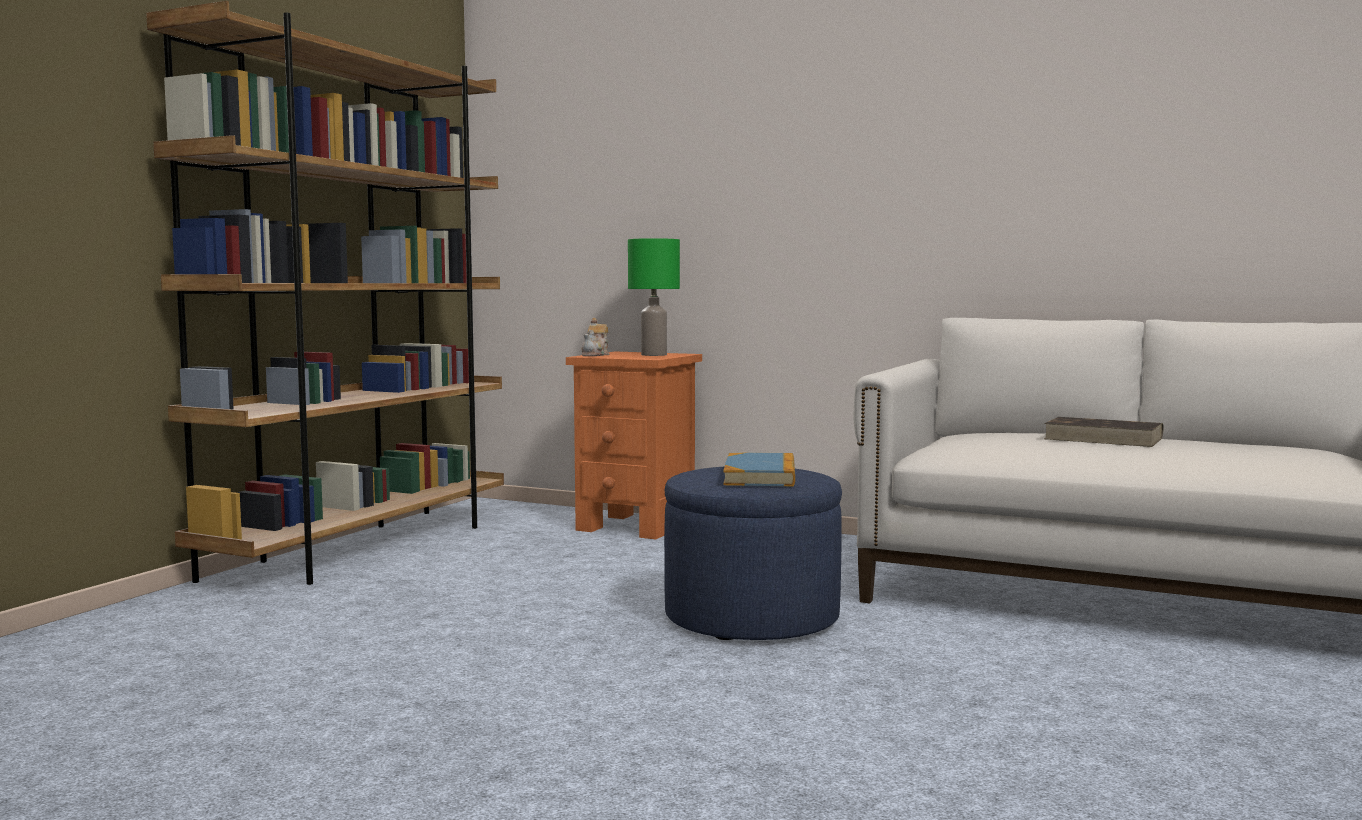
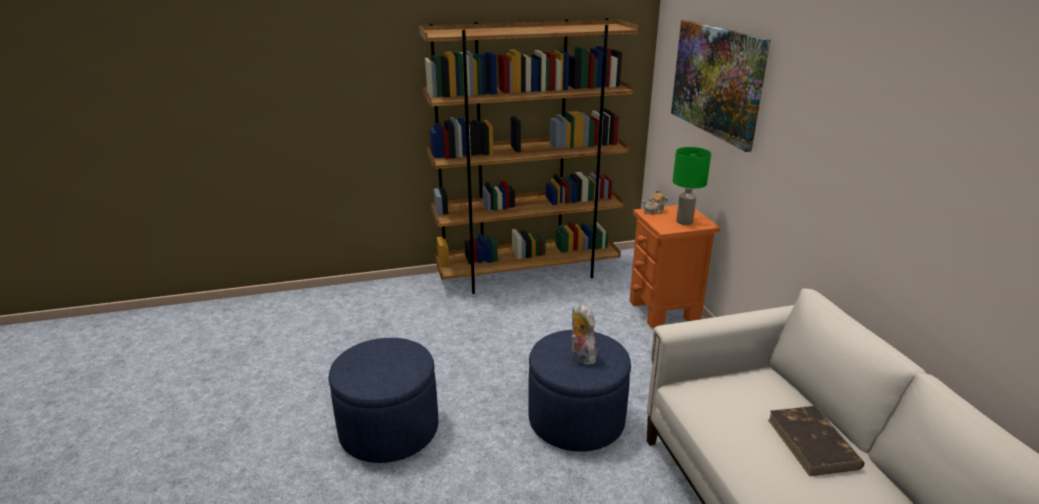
camera: 50 degrees right, 20 degrees up
book [723,452,795,486] -> plush toy [571,304,599,365]
none -> blue ottoman [329,338,438,463]
none -> picture [671,20,771,152]

